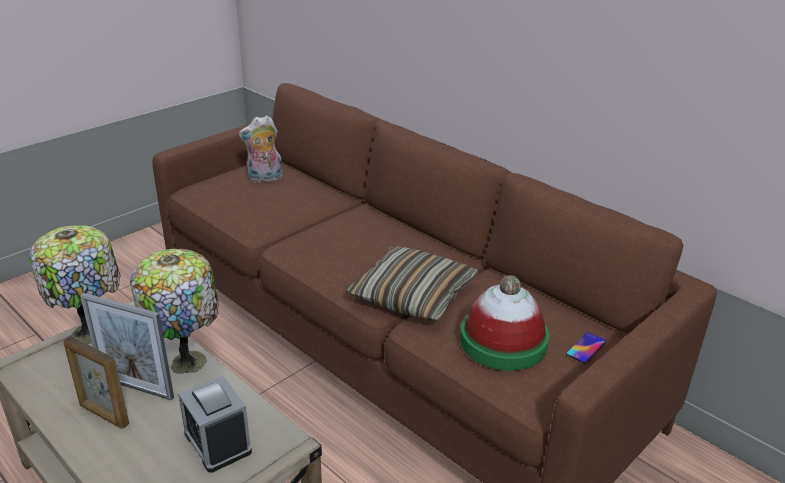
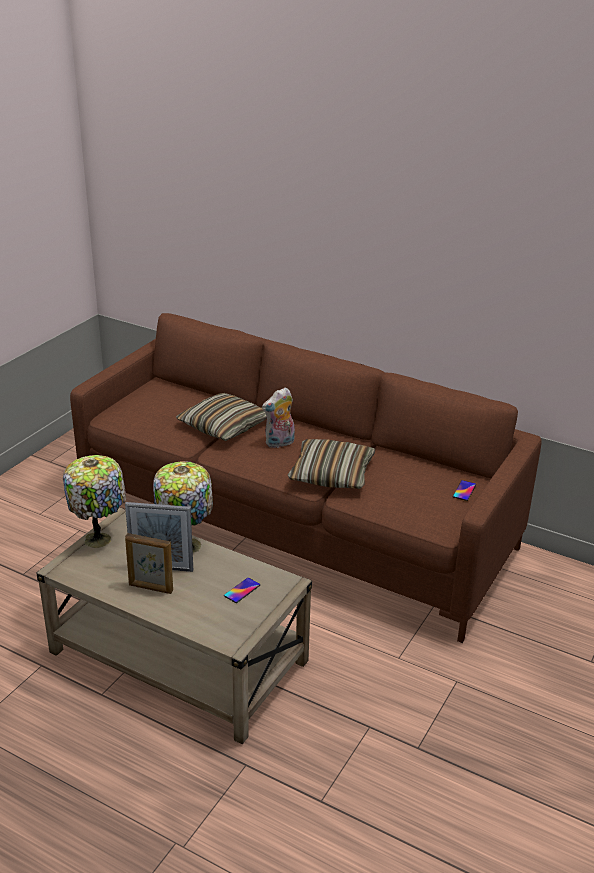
camera: 15 degrees left, 0 degrees up
alarm clock [178,375,252,473] -> phone [224,578,260,603]
plush toy [238,115,283,183] -> plush toy moved to [262,387,295,448]
hat [460,275,549,371] -> none
none -> pillow [176,393,267,441]

